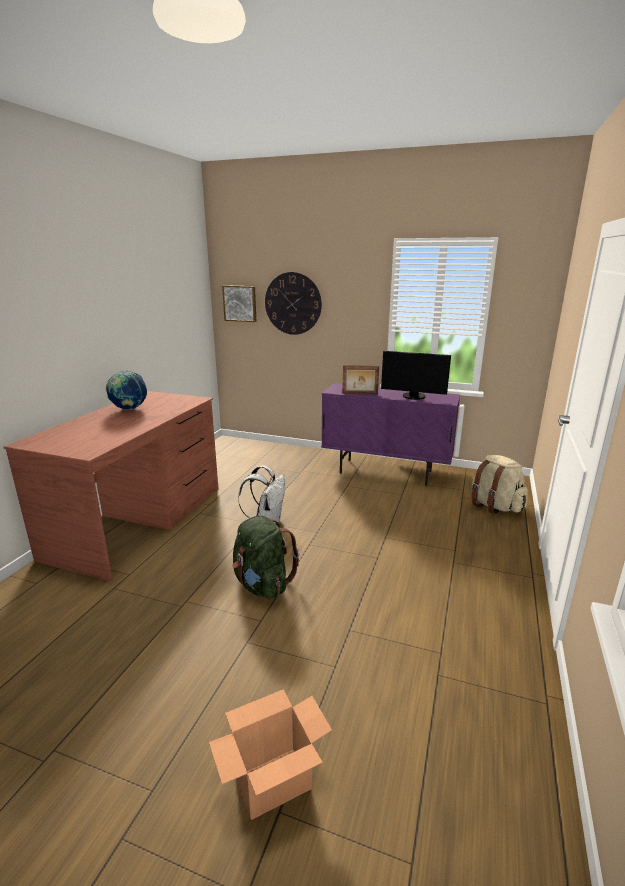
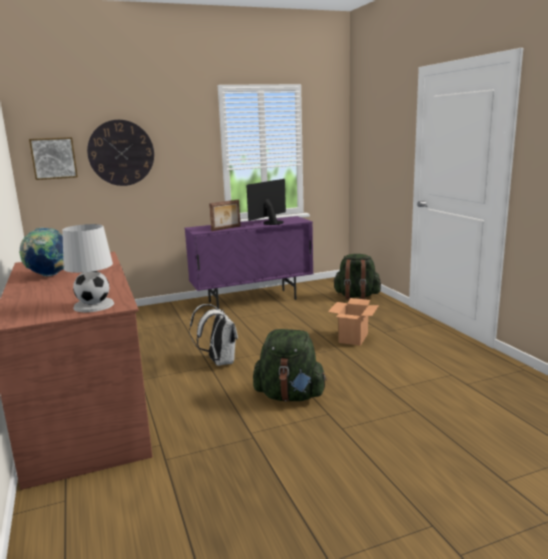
camera: 40 degrees left, 5 degrees down
cardboard box [209,689,332,820] -> cardboard box moved to [328,298,379,346]
monitor [381,351,451,400] -> monitor turned 150 degrees clockwise [246,179,286,225]
beige backpack [472,455,528,514] -> green backpack [333,254,381,300]
none -> white table lamp [62,224,114,312]

